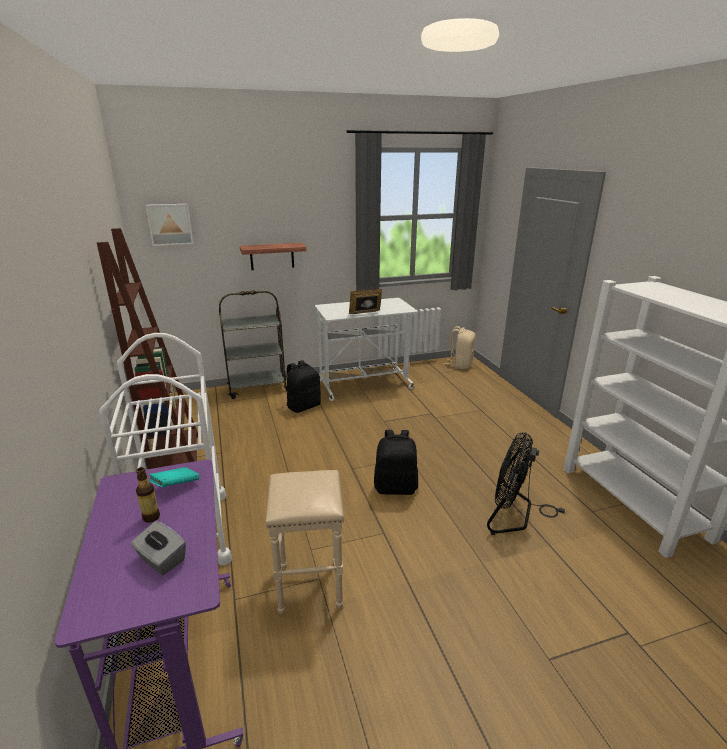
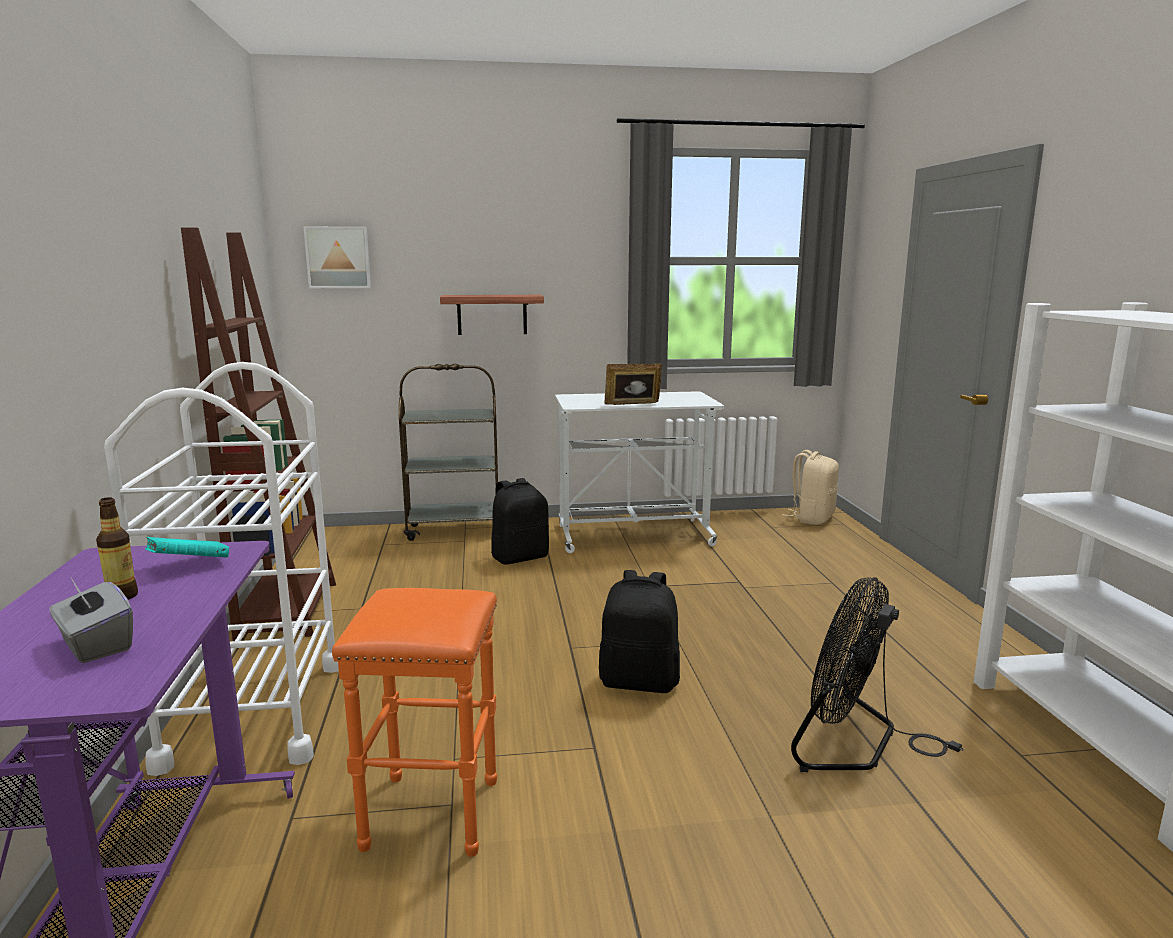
camera: 10 degrees right, 10 degrees down
beige stool [265,470,344,615] -> orange stool [332,588,497,857]

